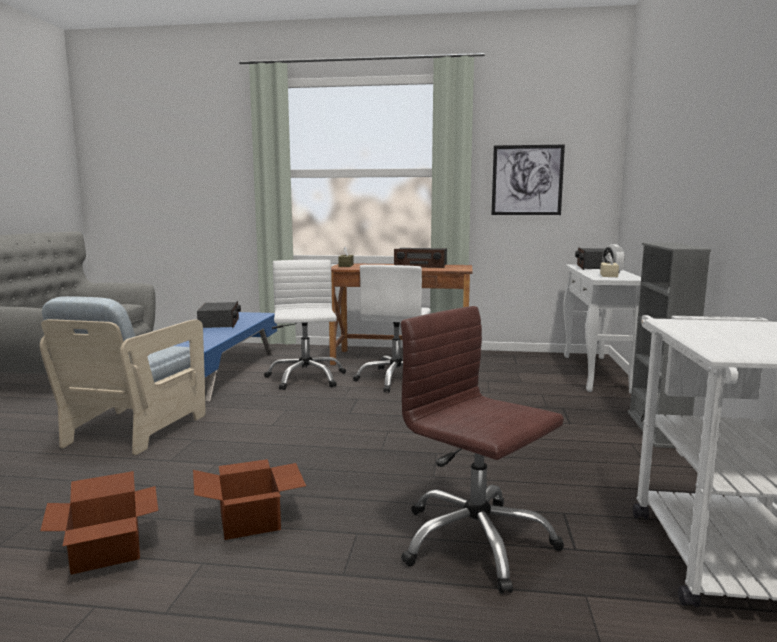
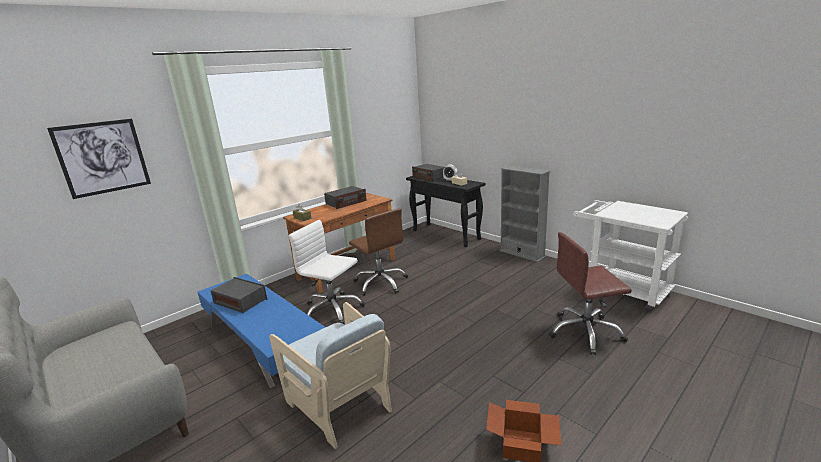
camera: 50 degrees left, 10 degrees up
cardboard box [193,459,306,540] -> none
white office chair [353,265,431,392] -> brown office chair [349,208,408,296]
picture [491,145,565,215] -> picture moved to [47,119,151,199]
white console table [563,264,641,394] -> black console table [406,176,485,247]

